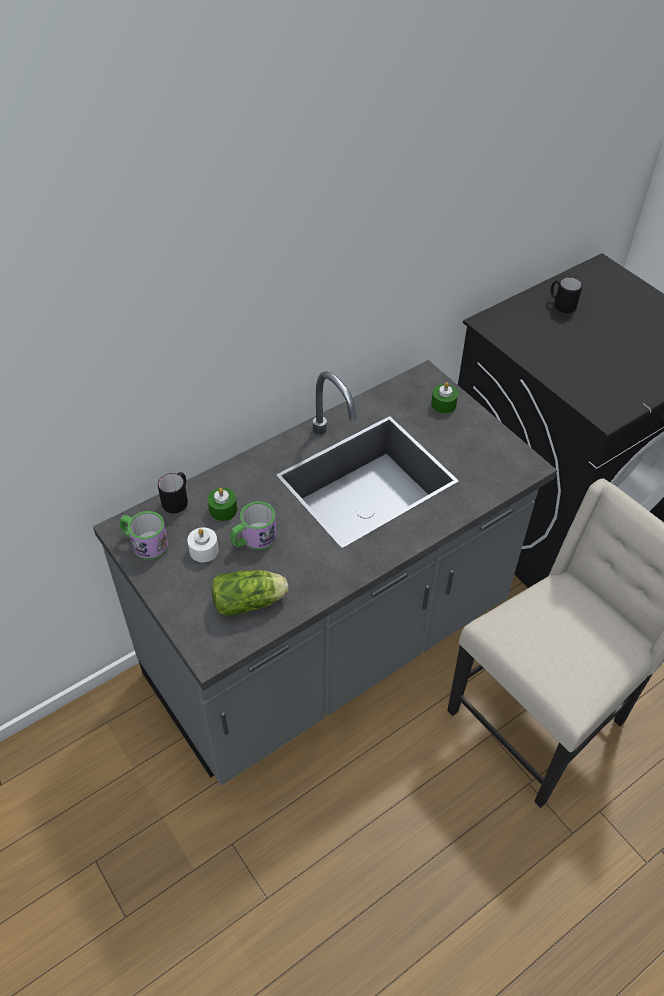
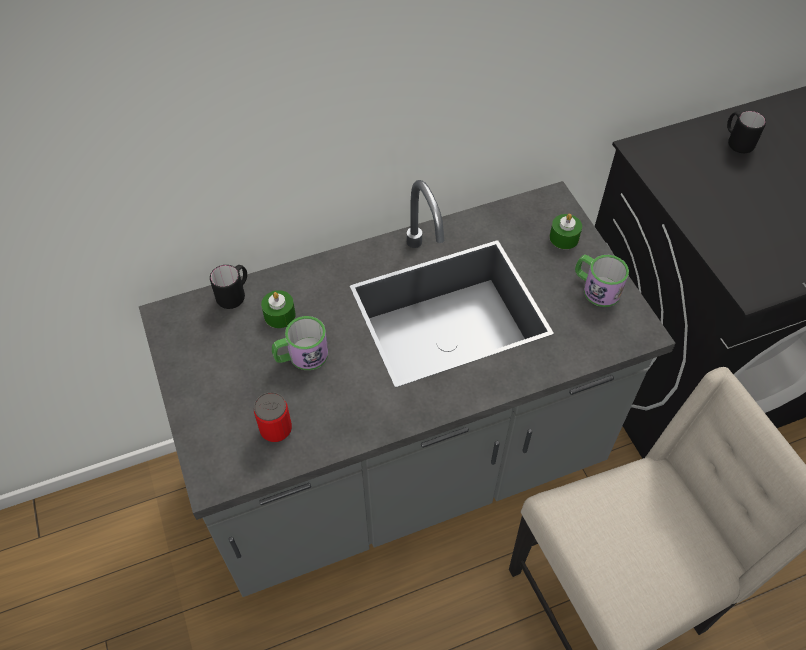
camera: 15 degrees right, 5 degrees up
mug [119,511,168,560] -> mug moved to [575,255,629,307]
white candle [187,527,219,562] -> none
lettuce [212,570,288,616] -> can [254,392,292,442]

